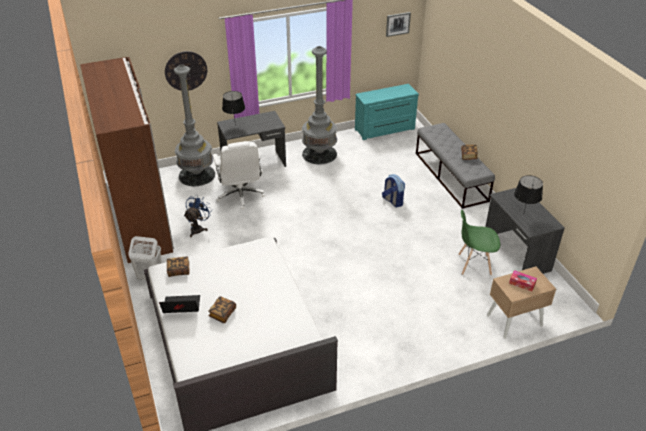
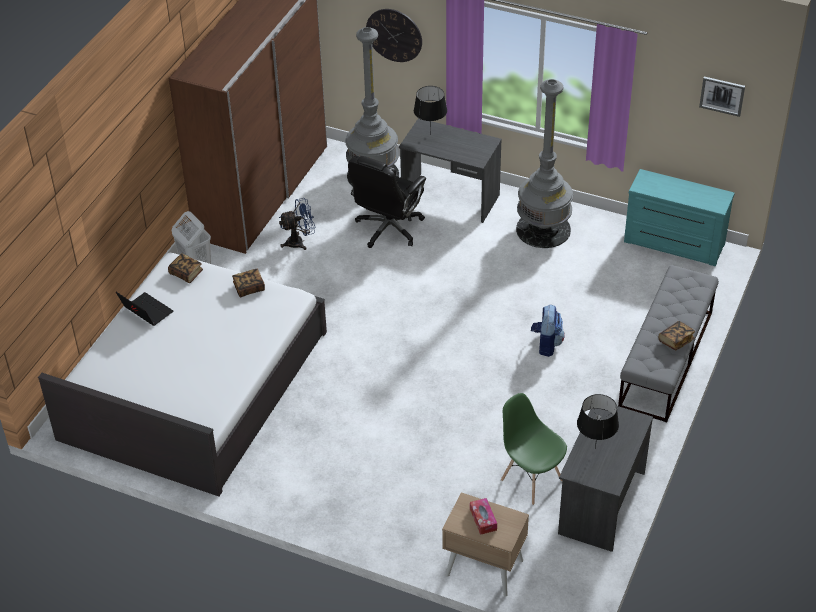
camera: 45 degrees right, 5 degrees up
book [208,296,236,323] -> book moved to [232,269,265,297]
white office chair [212,141,265,209] -> black office chair [348,156,426,248]

